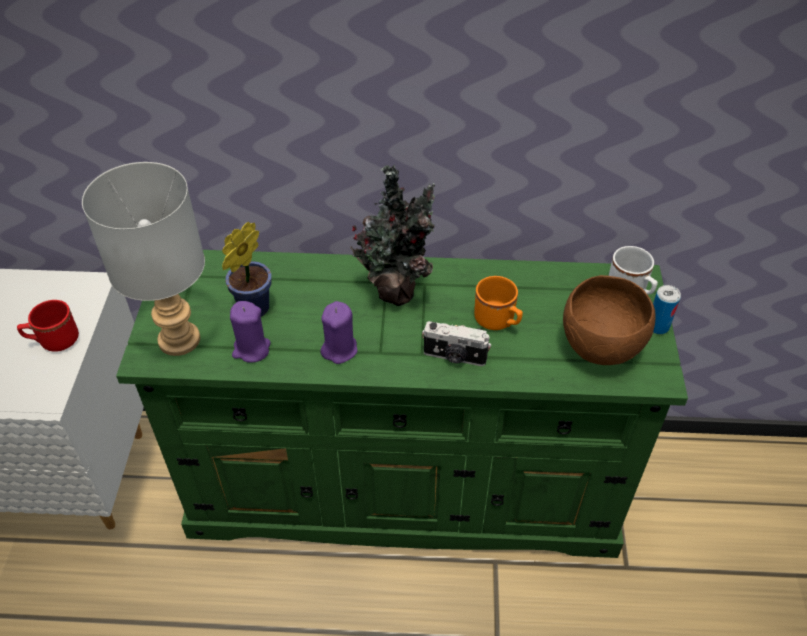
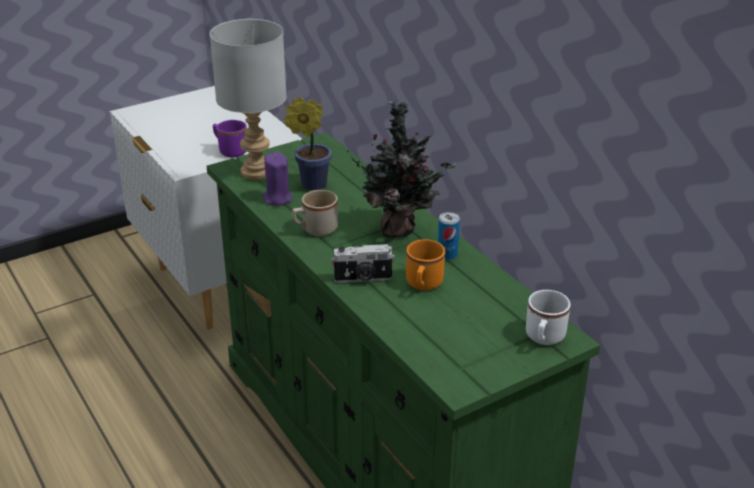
camera: 55 degrees right, 15 degrees down
red mug [17,300,79,352] -> purple mug [213,120,247,157]
purple candle [320,301,357,364] -> beige mug [292,190,338,236]
camera [422,321,491,366] -> camera turned 75 degrees counterclockwise [331,244,395,283]
brown bowl [563,275,656,365] -> none
can [653,285,681,334] -> can moved to [438,212,460,260]

